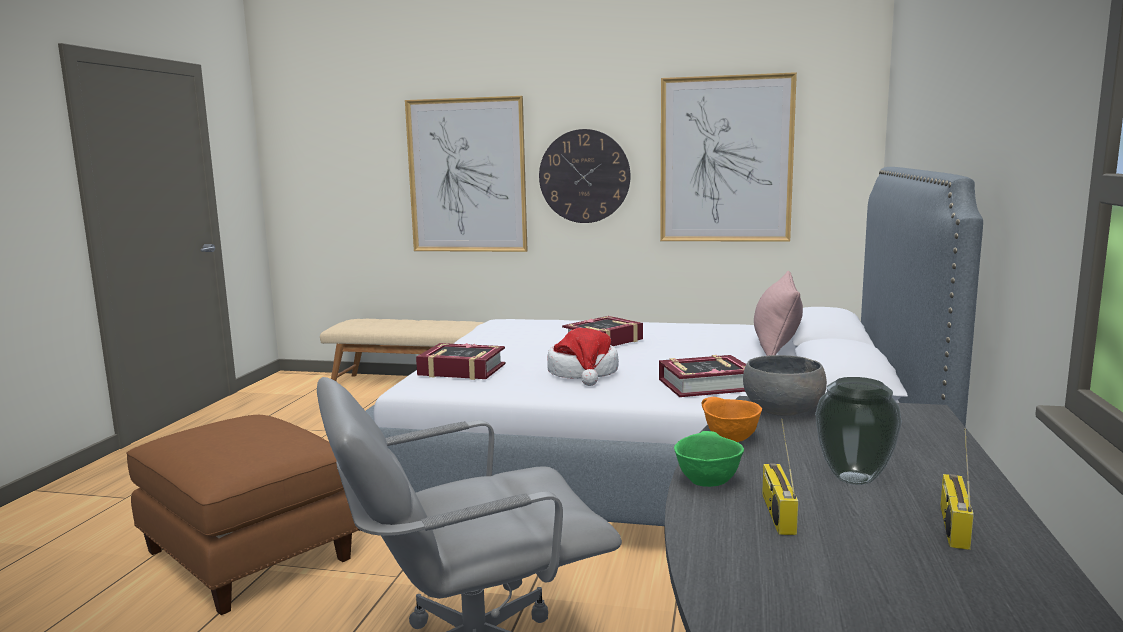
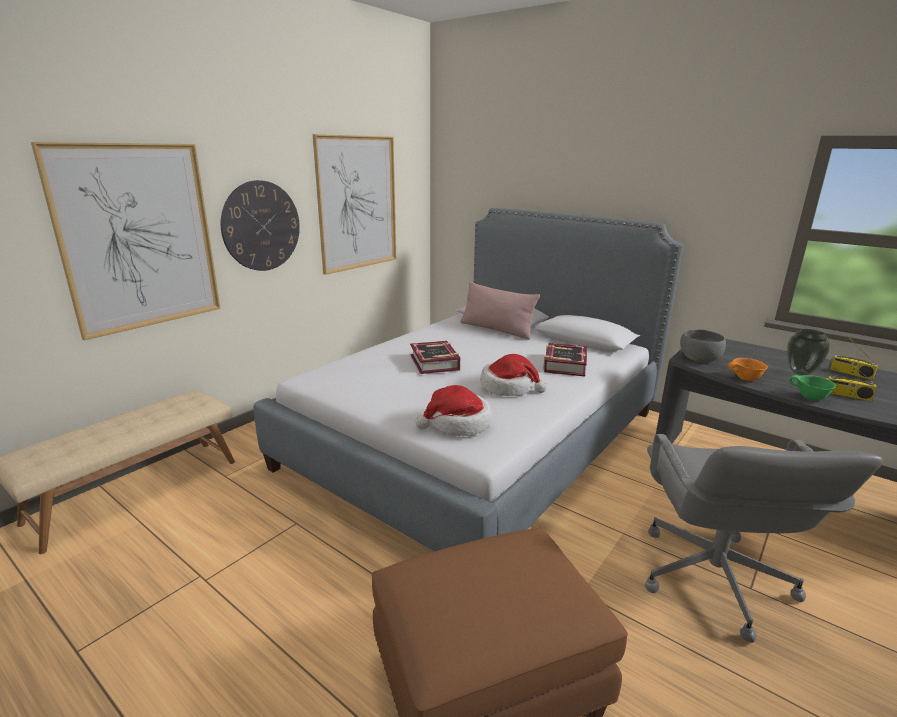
camera: 65 degrees left, 10 degrees up
book [416,343,505,380] -> hat [416,385,492,436]

